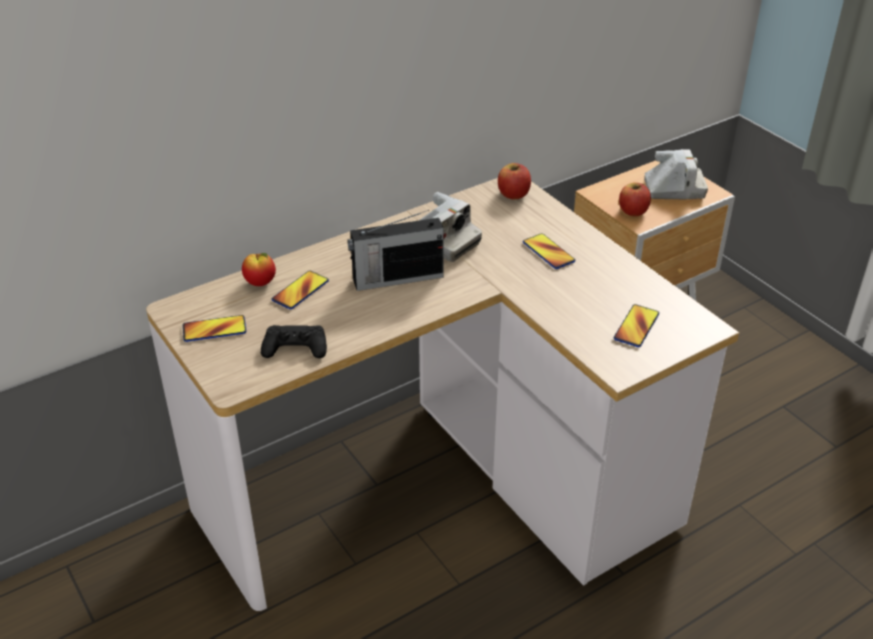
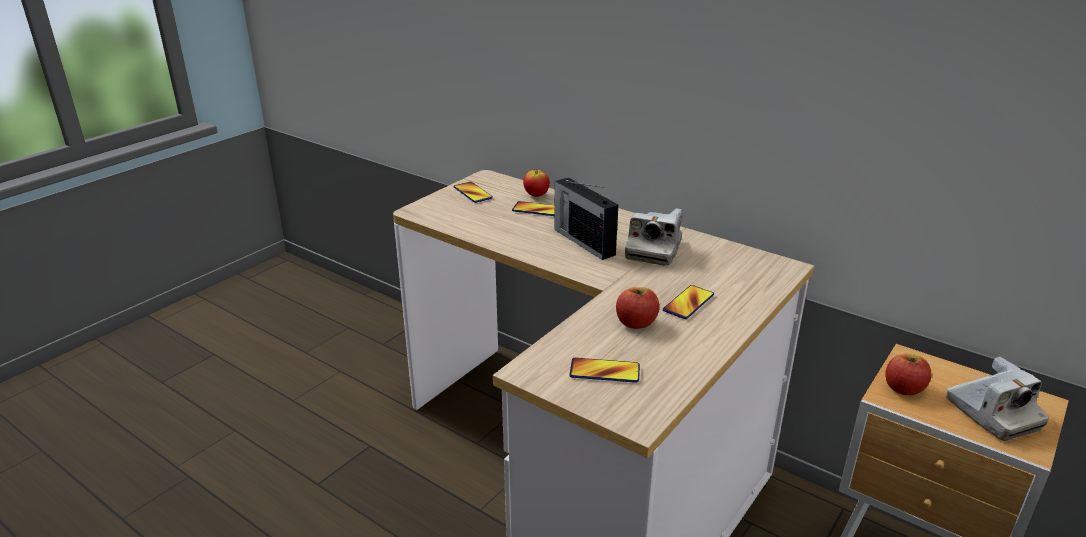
camera: 70 degrees right, 10 degrees down
black game controller [261,325,327,358] -> none
apple [498,163,531,199] -> apple moved to [616,287,659,329]

